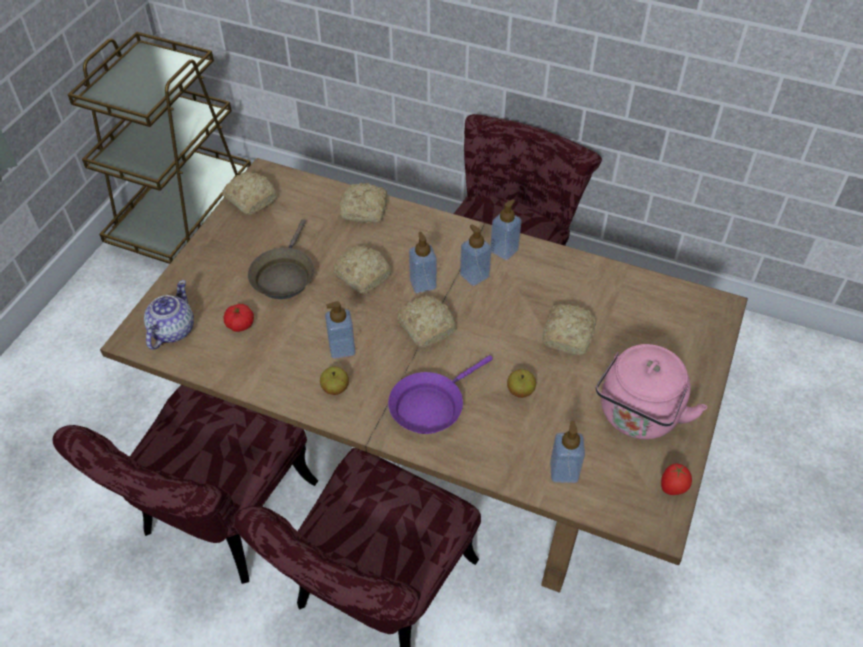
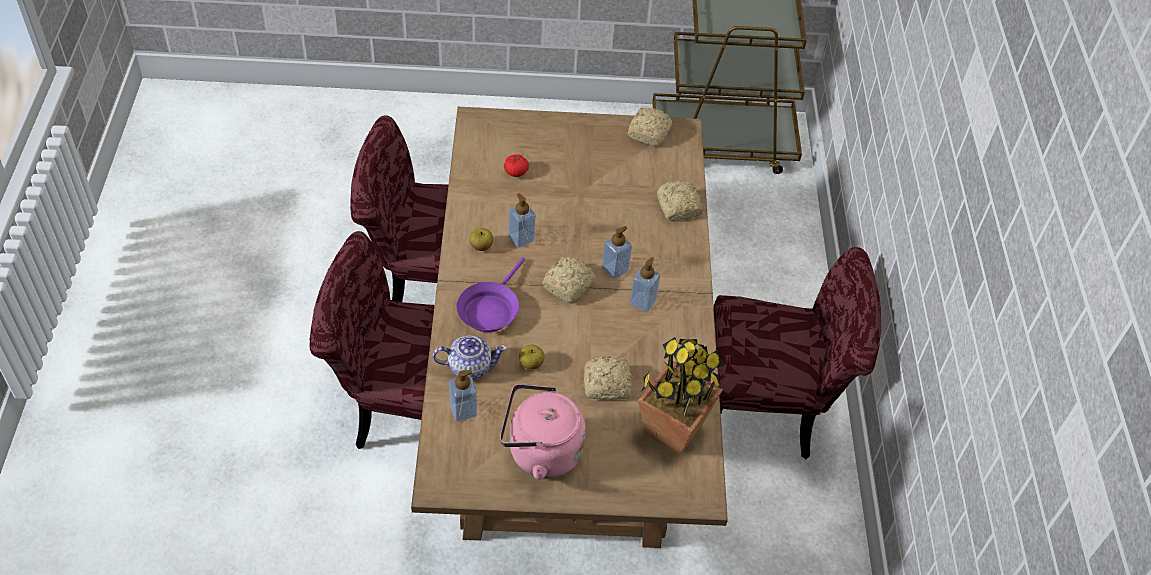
camera: 65 degrees right, 0 degrees up
teapot [144,280,194,350] -> teapot moved to [433,335,507,380]
brown frying pan [248,219,314,299] -> none
bread [332,245,391,294] -> none
purple frying pan [388,355,493,434] -> purple frying pan turned 90 degrees counterclockwise [456,257,525,332]
soap dispenser [490,199,522,260] -> none
tomato [661,464,692,495] -> none
none -> potted plant [638,337,724,455]

